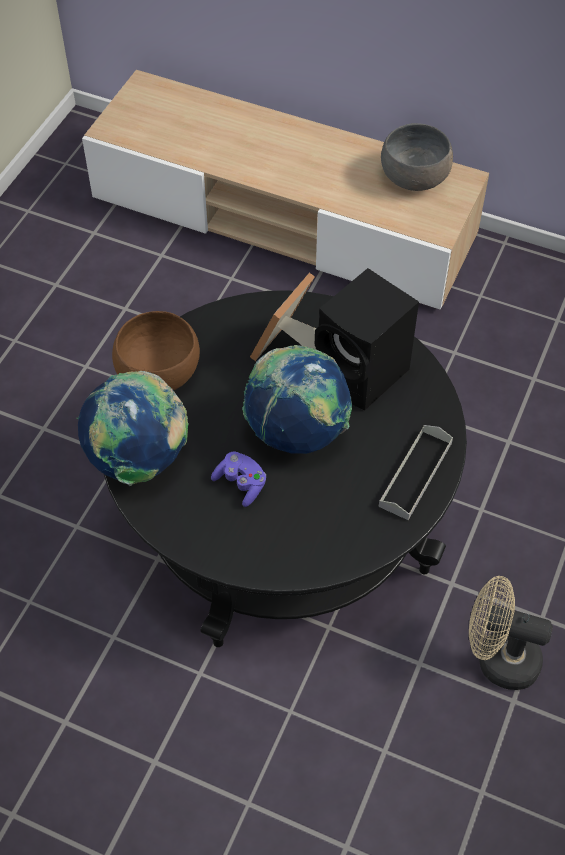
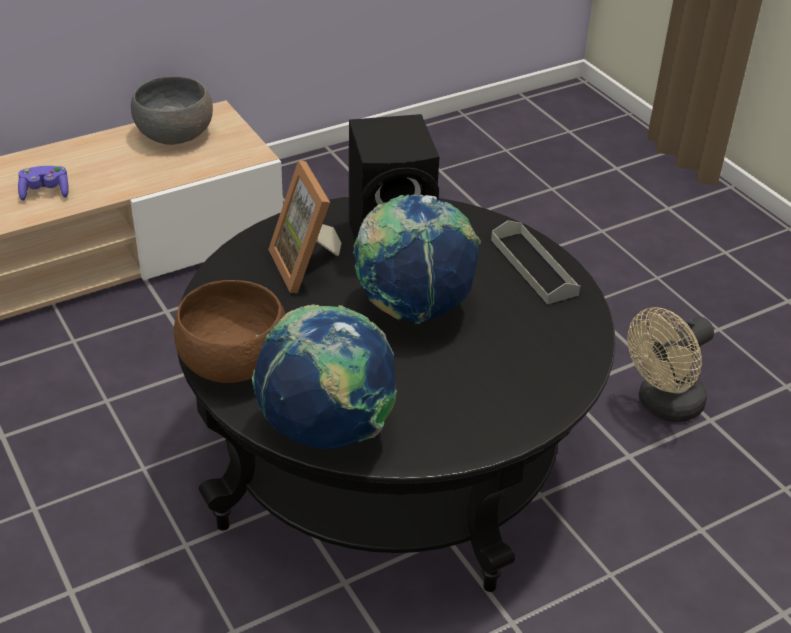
camera: 55 degrees left, 15 degrees down
purple game controller [211,451,266,507] -> purple game controller moved to [18,166,69,201]

